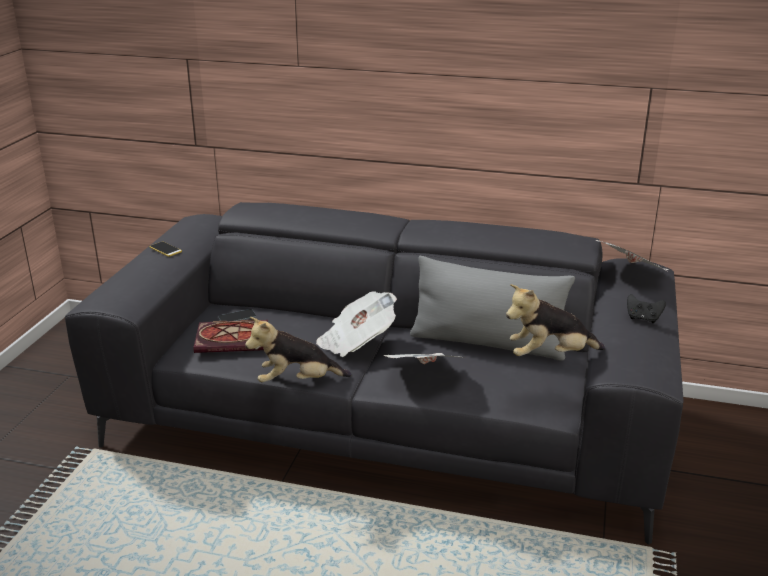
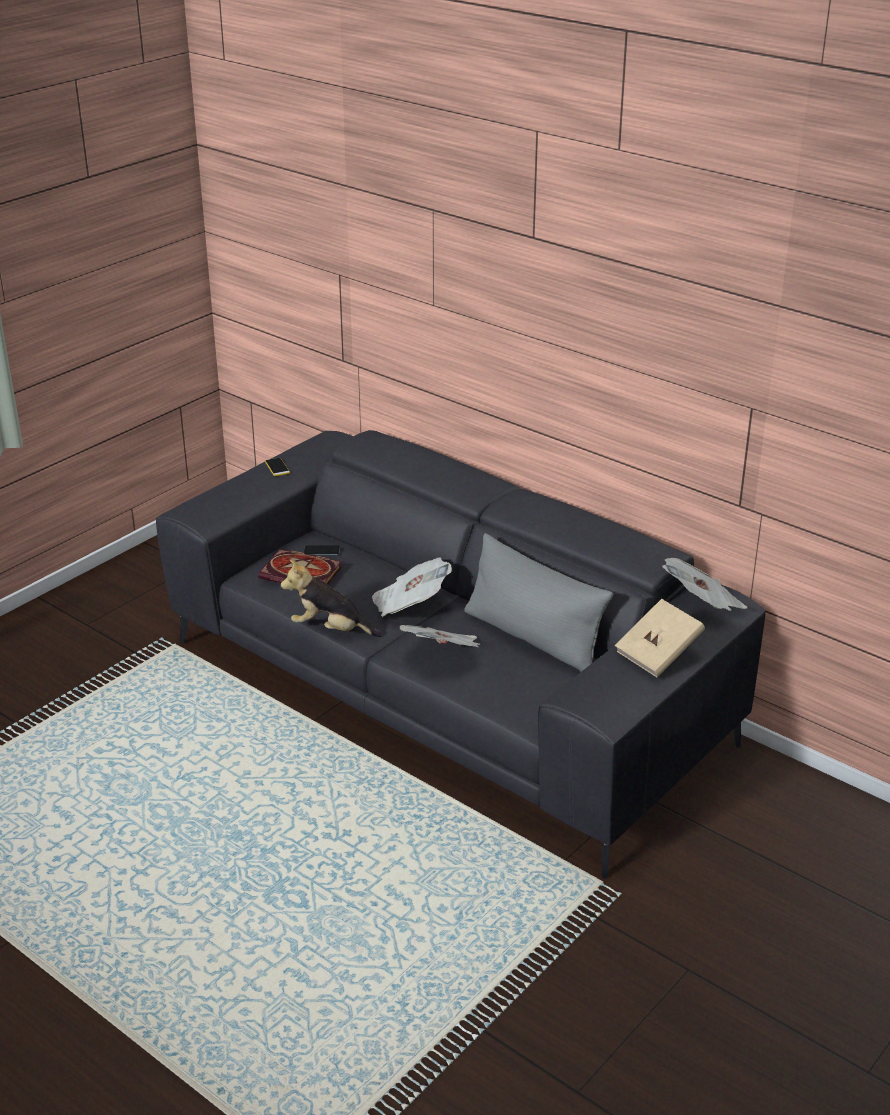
camera: 25 degrees right, 5 degrees up
plush toy [506,284,605,356] -> none
black game controller [627,294,666,323] -> beige book [615,599,705,677]

